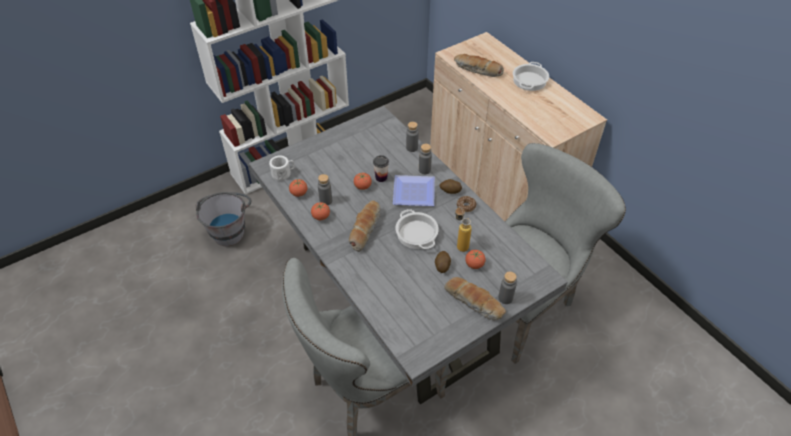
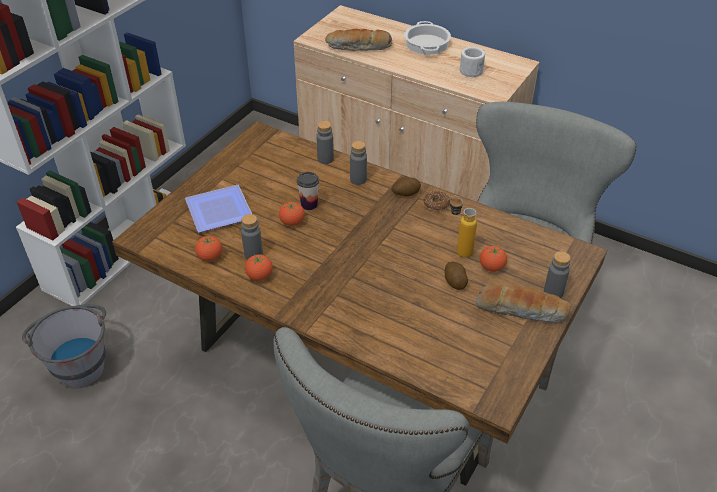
camera: 25 degrees left, 5 degrees down
grey dining table [249,106,568,405] -> brown dining table [112,121,607,486]
white mug [269,155,295,181] -> white mug moved to [460,47,485,77]
bread [349,200,380,252] -> none
plate [393,175,435,206] -> plate moved to [185,185,252,233]
cooking pot [396,209,439,249] -> none

